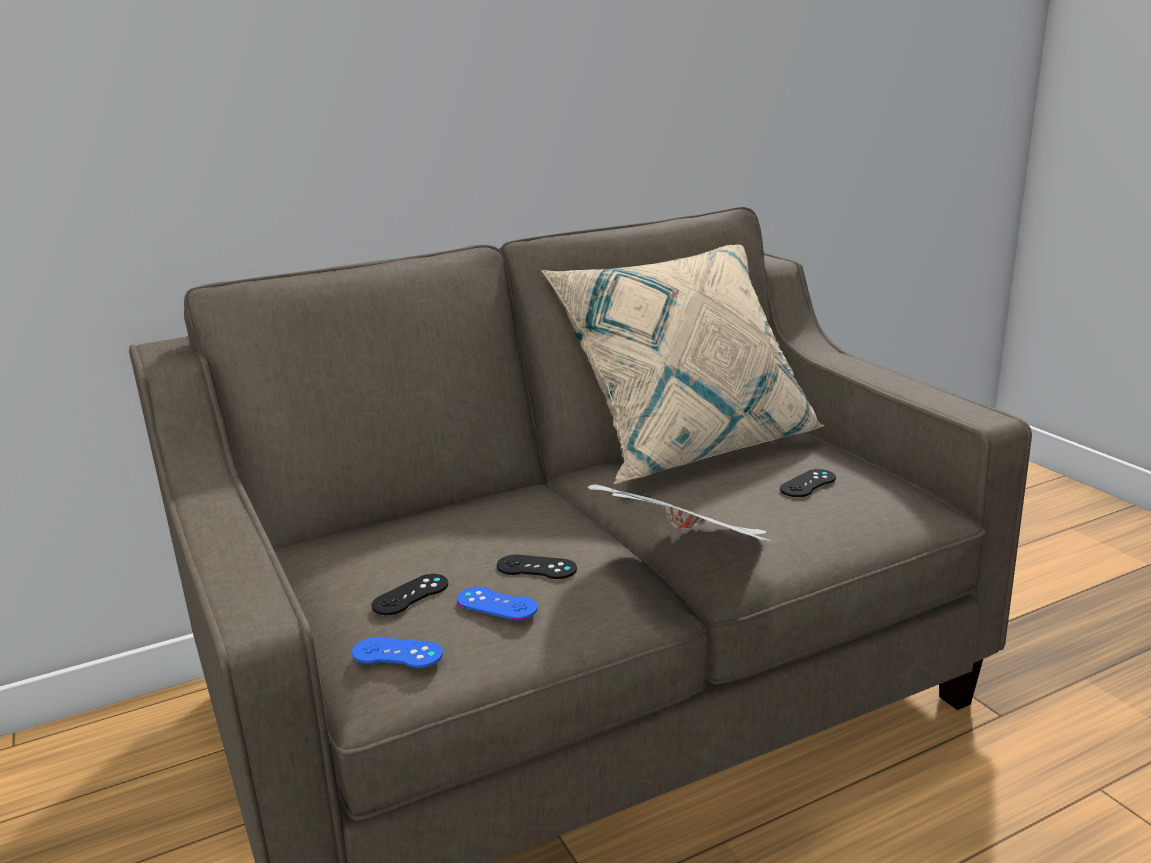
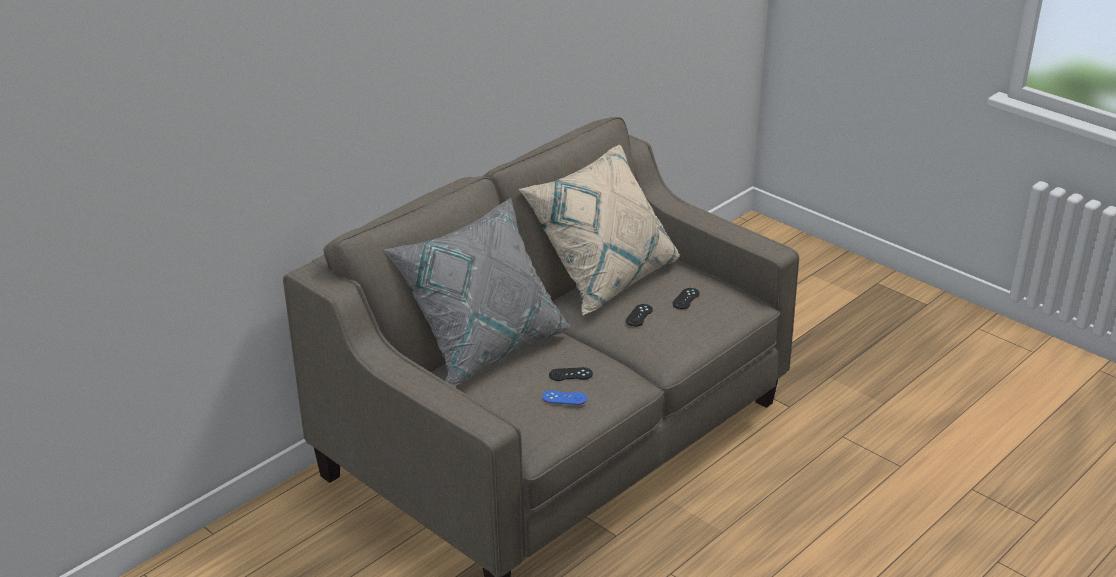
camera: 20 degrees left, 10 degrees up
blue game controller [352,637,443,668] -> none
black game controller [372,574,448,615] -> black game controller moved to [625,304,653,327]
newspaper [588,485,770,541] -> none
none -> grey pillow [383,198,572,386]

